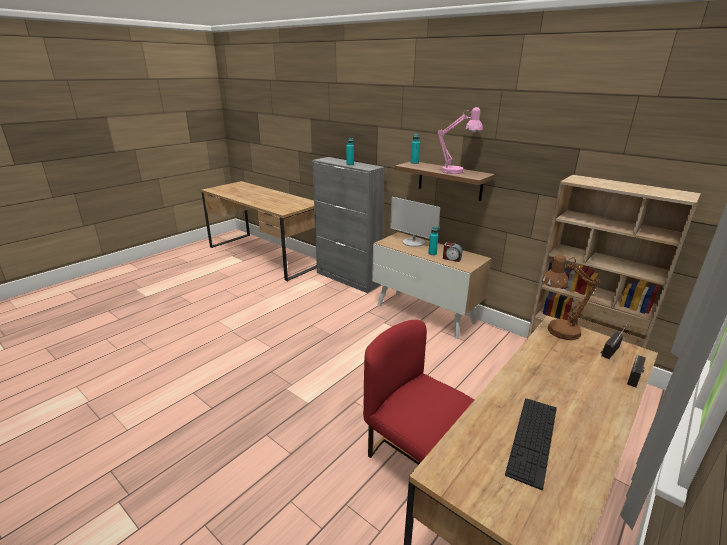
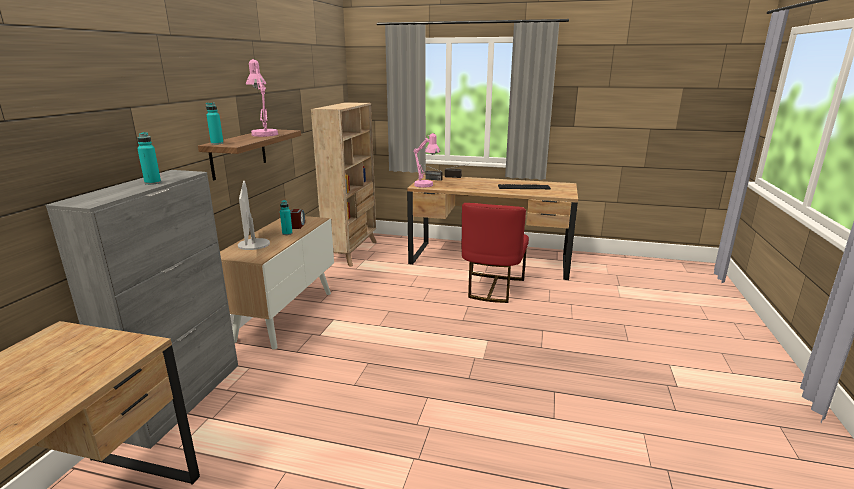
camera: 115 degrees left, 5 degrees down
monitor [390,197,440,247] -> monitor turned 150 degrees clockwise [238,181,270,250]
brown table lamp [541,254,600,340] -> pink table lamp [413,133,440,188]

